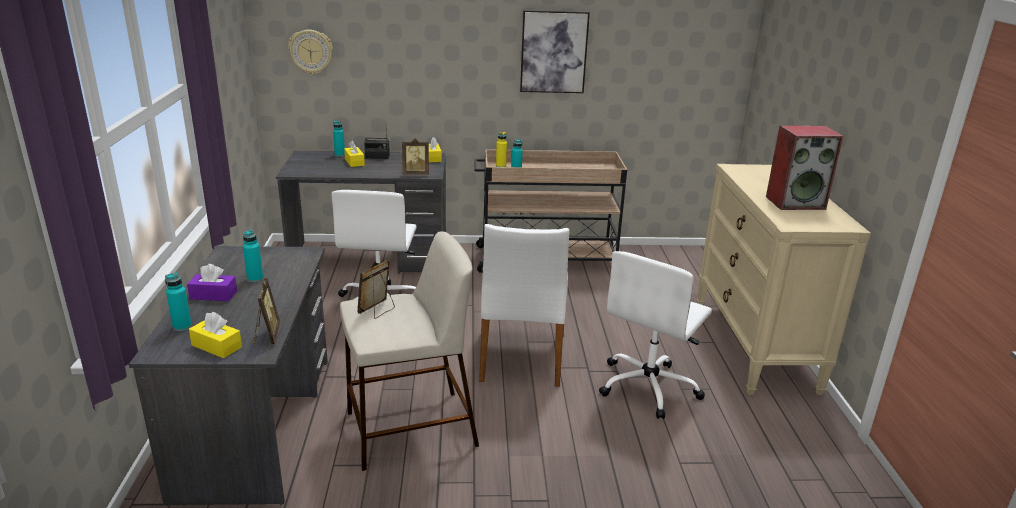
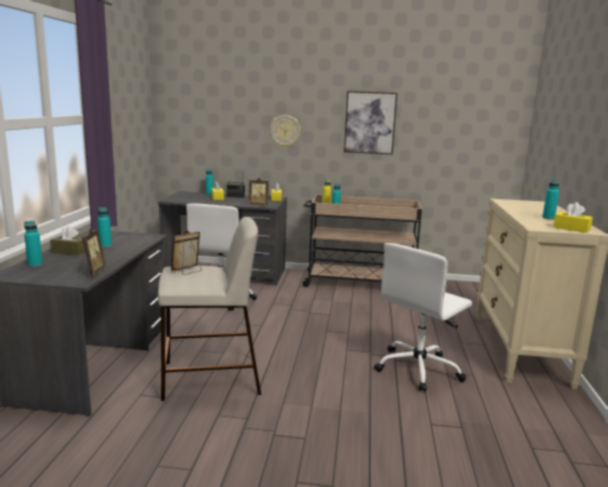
camera: 10 degrees right, 10 degrees down
purple tissue box [187,264,237,301] -> brown tissue box [50,226,85,255]
yellow tissue box [189,312,242,358] -> yellow tissue box moved to [553,202,593,233]
wall clock [288,30,333,75] -> wall clock moved to [270,115,301,148]
white chair [479,224,570,387] -> none
speaker [766,125,843,210] -> turquoise bottle [542,179,559,220]

